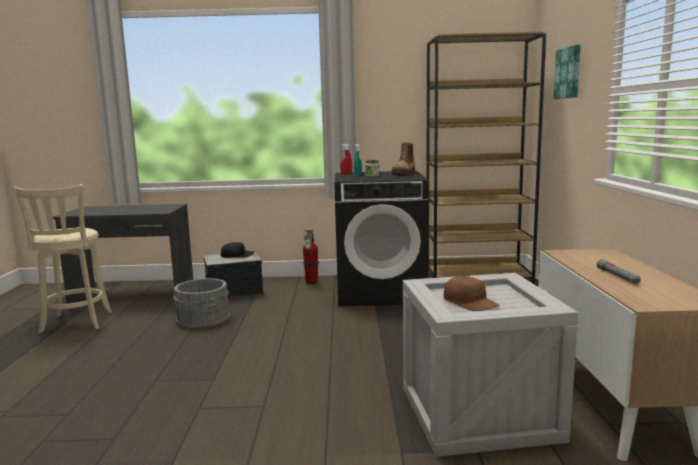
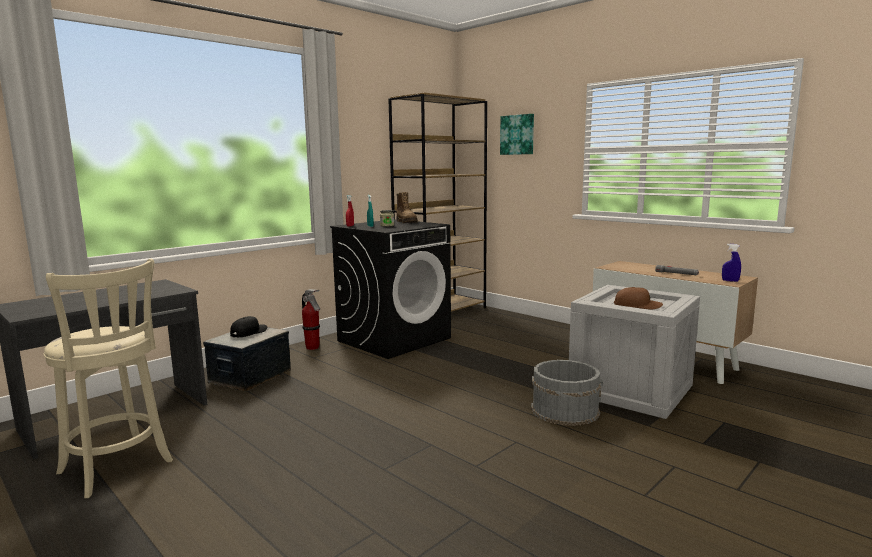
camera: 45 degrees left, 0 degrees up
grey bucket [173,278,230,329] -> grey bucket moved to [531,360,603,426]
none -> blue spray bottle [722,244,741,282]

